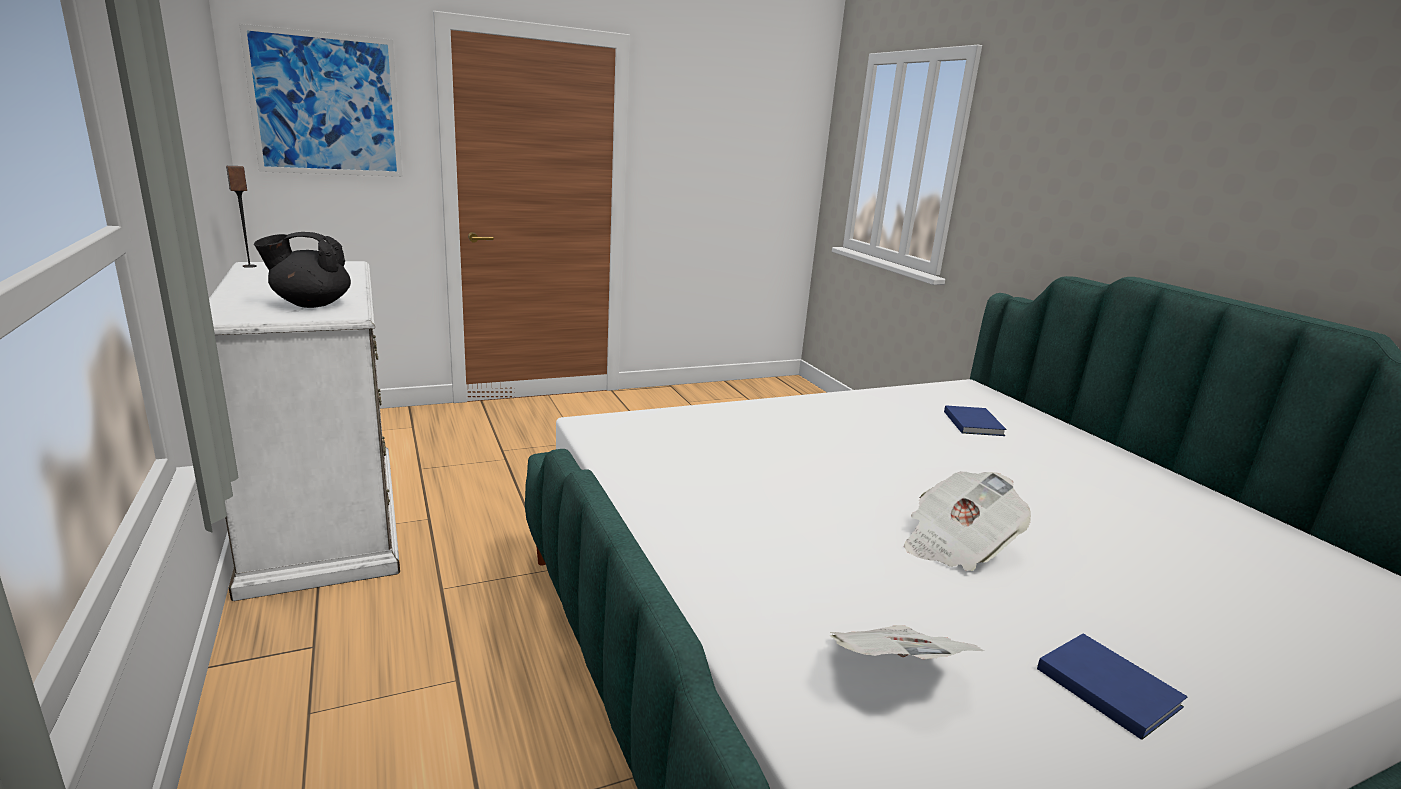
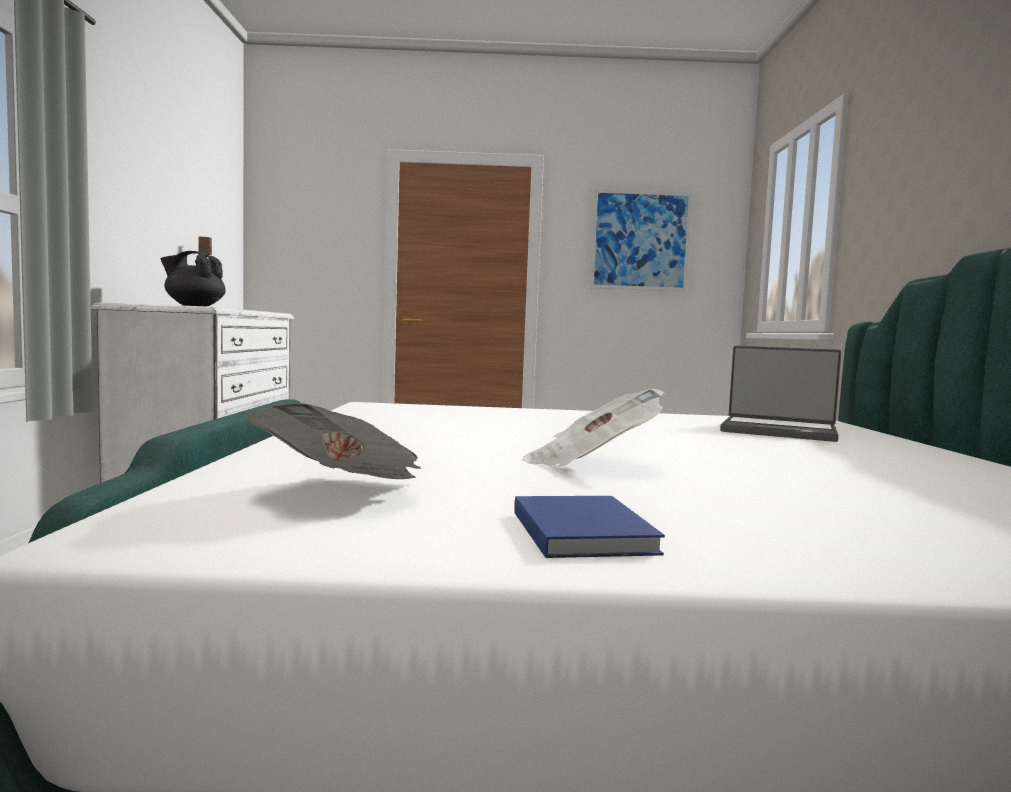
camera: 25 degrees right, 15 degrees down
picture [239,24,402,177] -> picture moved to [589,189,693,292]
blue book [944,405,1007,436] -> laptop [720,346,841,442]

